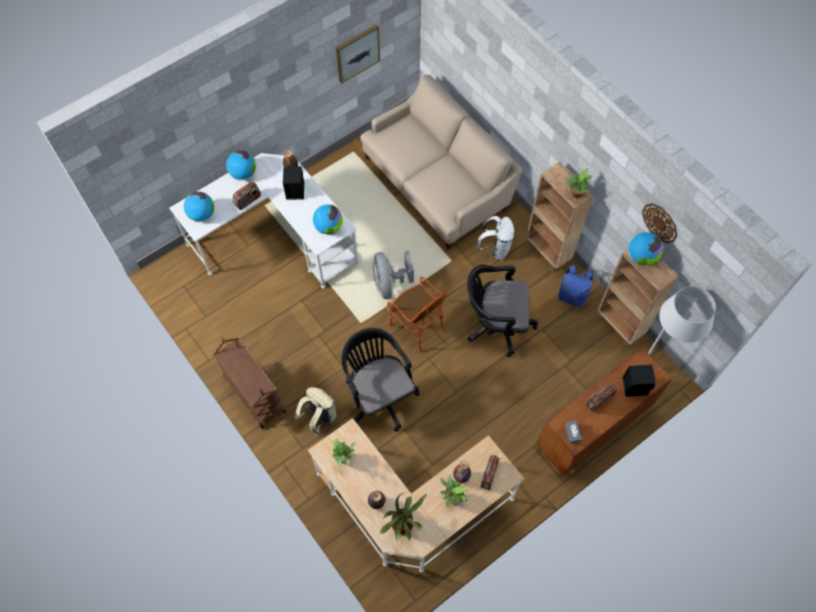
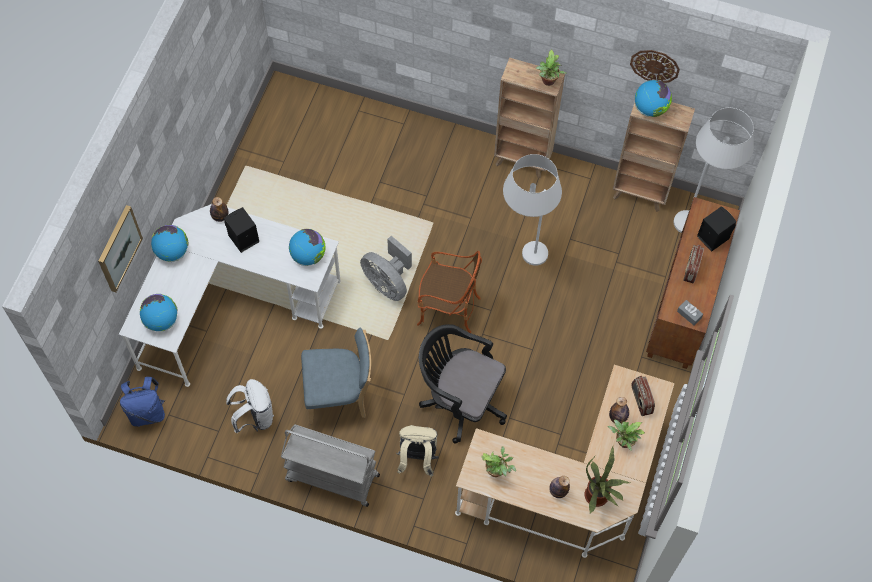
camera: 35 degrees left, 0 degrees up
brown cart [213,336,286,428] -> grey cart [281,425,380,507]
radio [233,182,261,210] -> none
picture [336,24,380,83] -> picture moved to [98,205,143,292]
beige sofa [360,75,522,250] -> none
black office chair [467,265,538,357] -> white floor lamp [503,154,562,266]
white backpack [477,216,515,260] -> white backpack moved to [226,379,274,433]
blue backpack [558,265,594,307] -> blue backpack moved to [120,377,165,427]
none -> blue chair [301,328,371,424]

